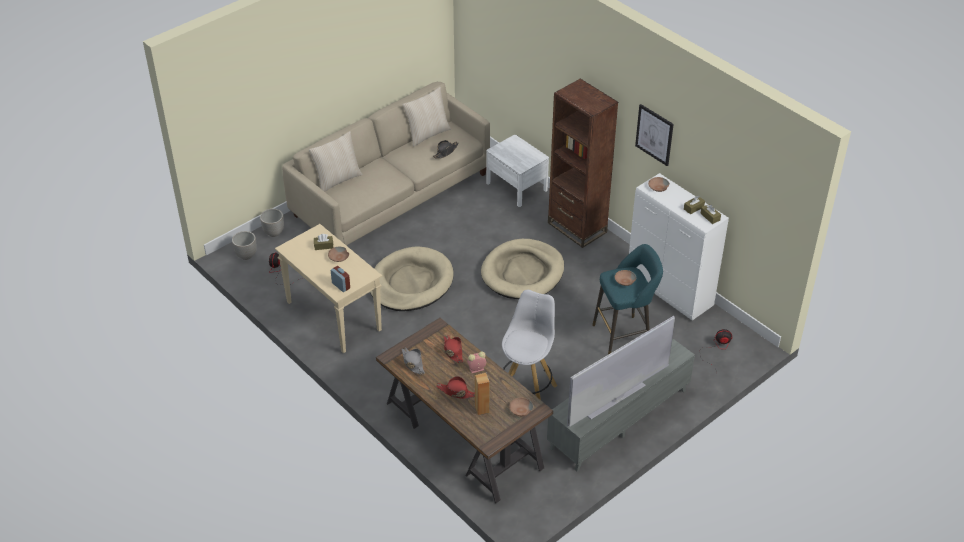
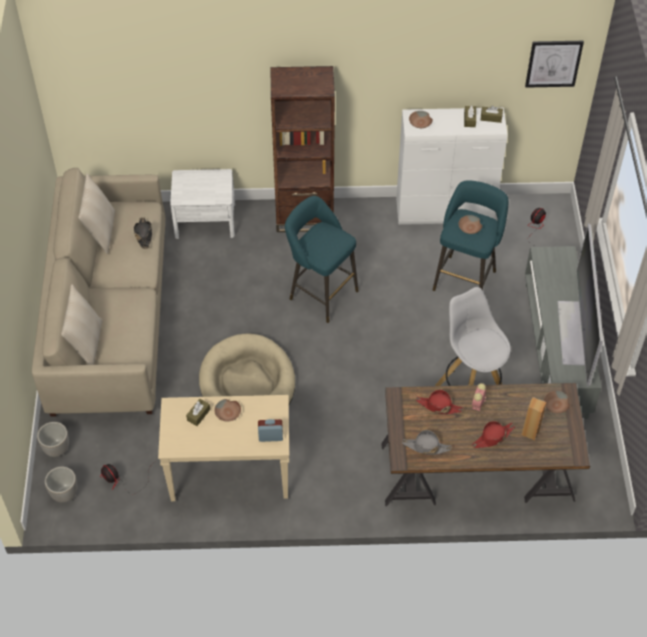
camera: 50 degrees left, 10 degrees up
beige dog bed [481,239,564,299] -> turquoise stool [285,196,359,323]
picture [635,104,674,166] -> picture moved to [525,41,584,88]

